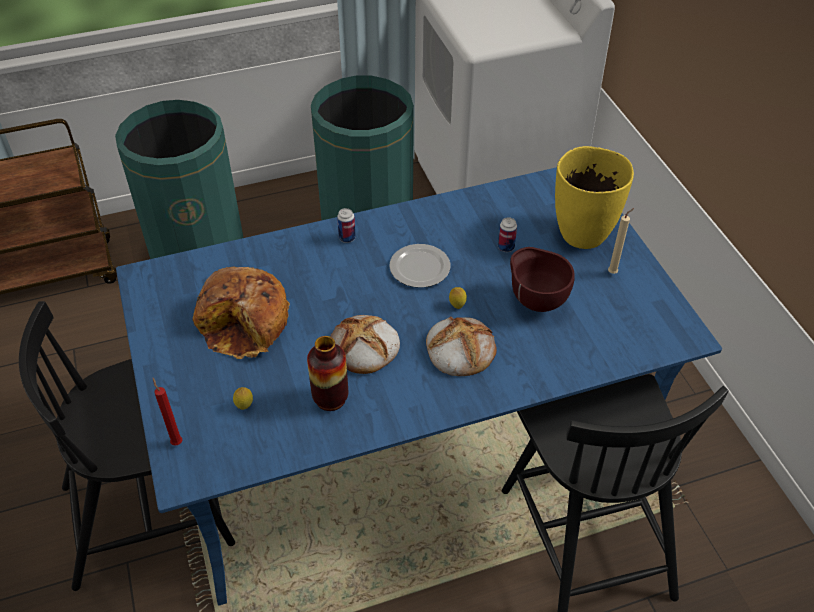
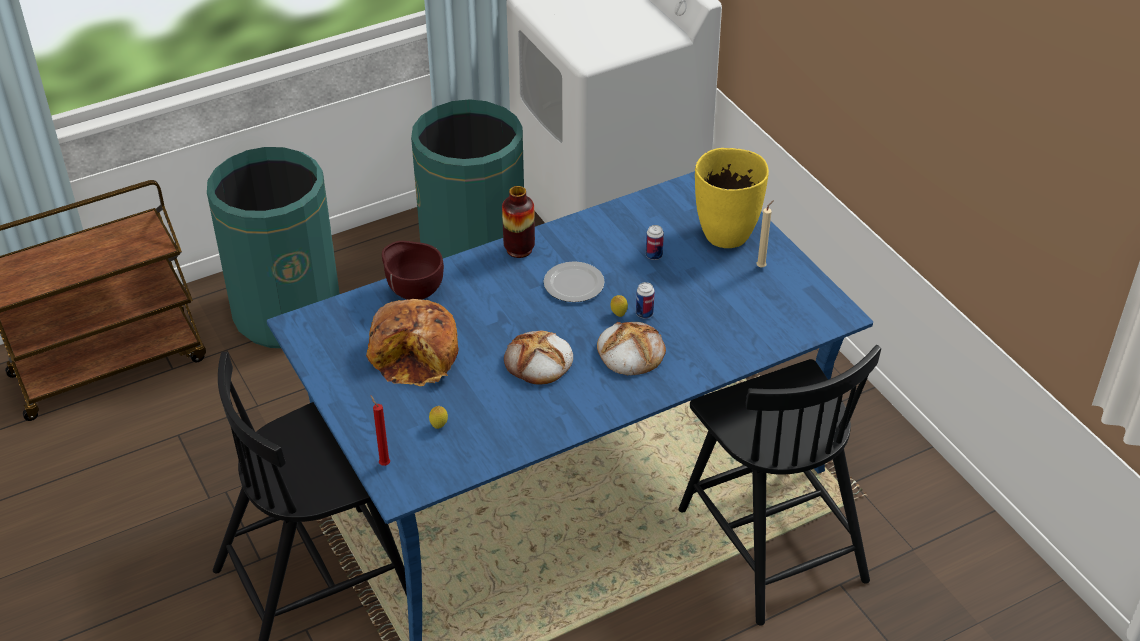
camera: 10 degrees left, 5 degrees down
vase [307,336,348,411] -> vase moved to [502,186,535,258]
can [337,208,356,243] -> can moved to [636,282,654,318]
brown bowl [510,247,575,312] -> brown bowl moved to [382,241,444,300]

